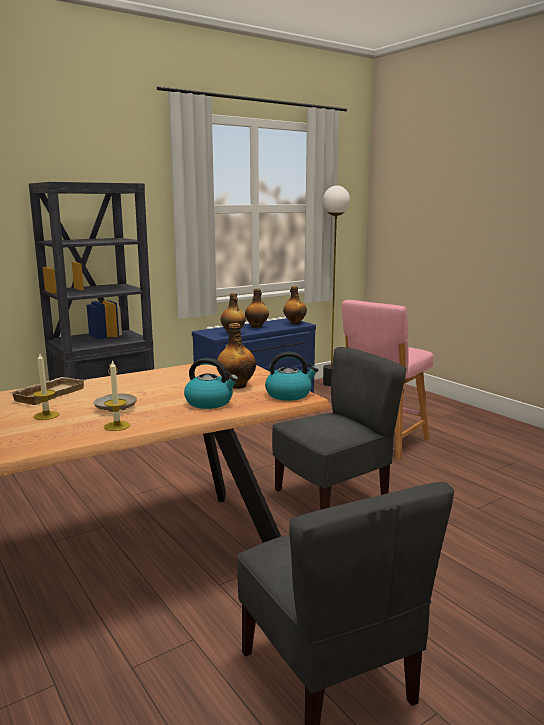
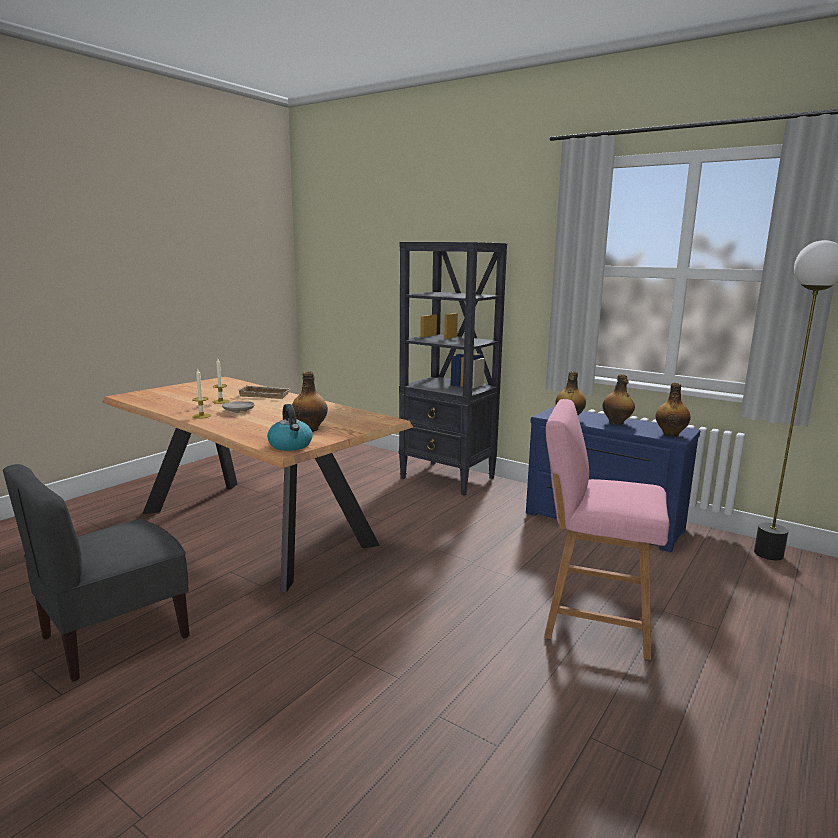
camera: 70 degrees right, 0 degrees up
kettle [184,358,238,409] -> none
grey chair [272,347,407,510] -> none

